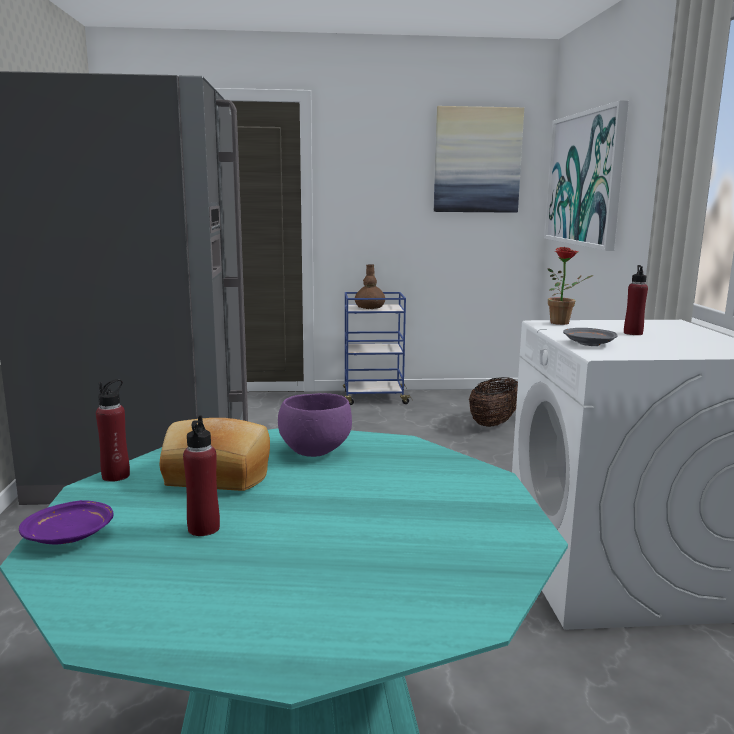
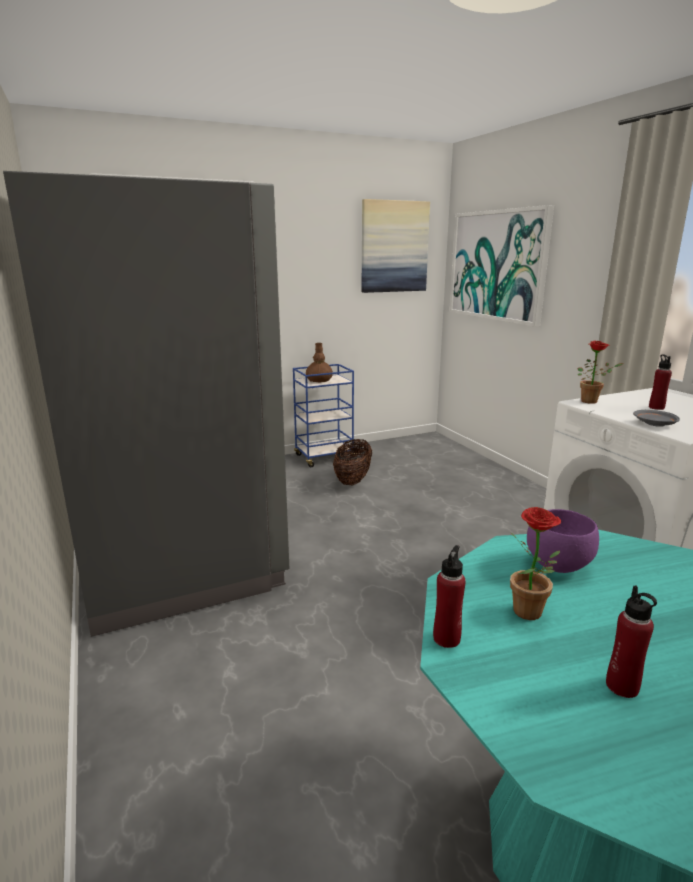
camera: 20 degrees left, 5 degrees up
purple plate [19,500,113,544] -> none
bread [160,418,270,491] -> potted plant [510,507,561,620]
basket [469,377,518,427] -> basket moved to [333,439,372,485]

